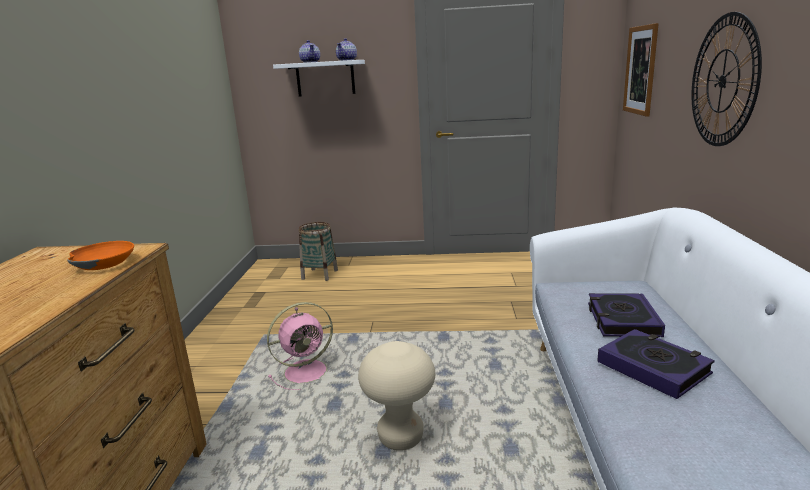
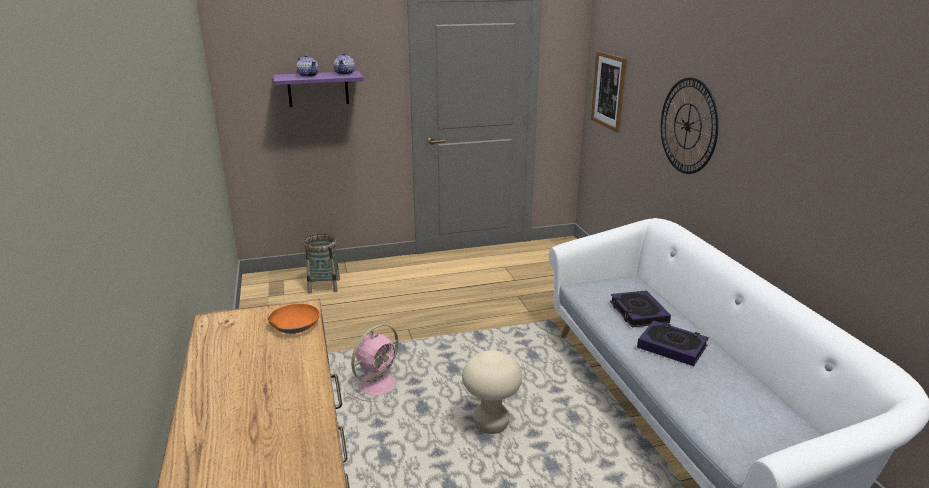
camera: 20 degrees left, 5 degrees up
white shelf [273,60,365,97] -> purple shelf [274,71,364,107]

